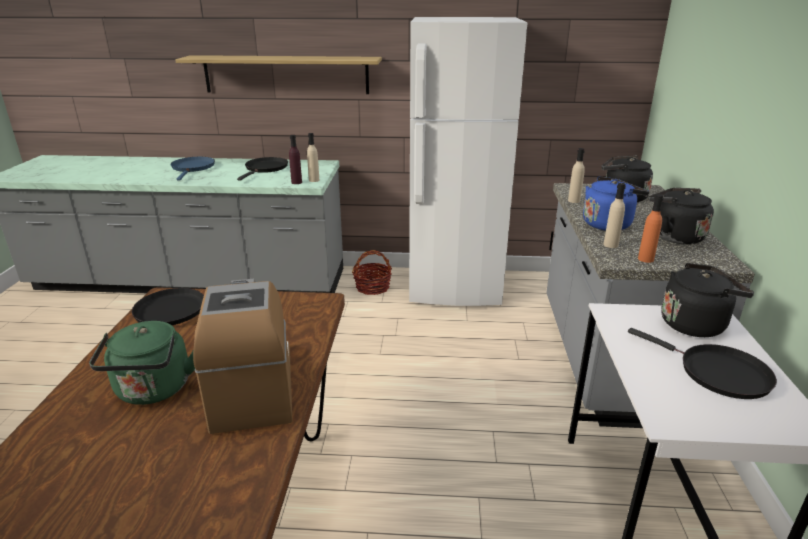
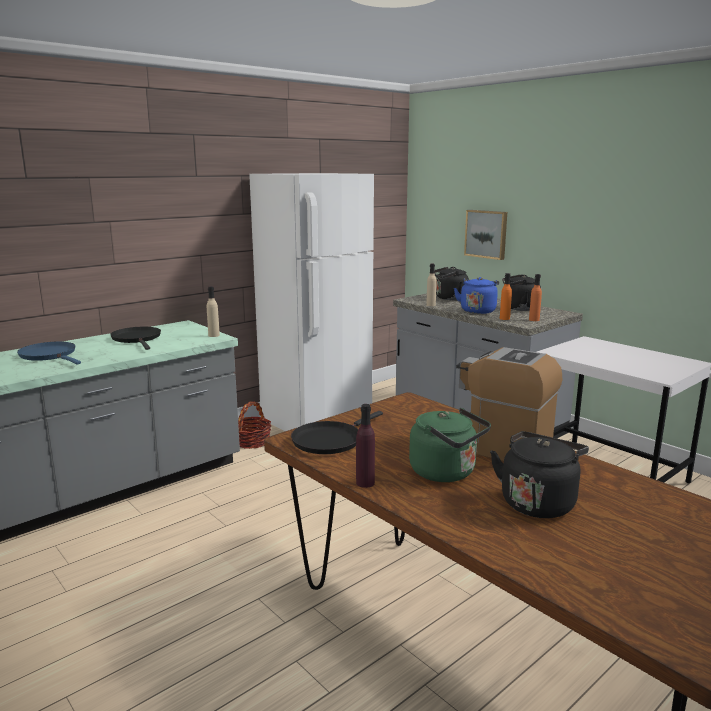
camera: 45 degrees left, 10 degrees down
shelf [175,55,382,94] -> none
purple bottle [289,135,302,184] -> purple bottle moved to [356,404,375,488]
beige bottle [603,183,626,248] -> orange bottle [500,273,512,320]
black frying pan [628,328,777,399] -> none
black kettle [661,263,754,337] -> black kettle moved to [490,431,589,518]
none -> picture [464,210,507,260]

